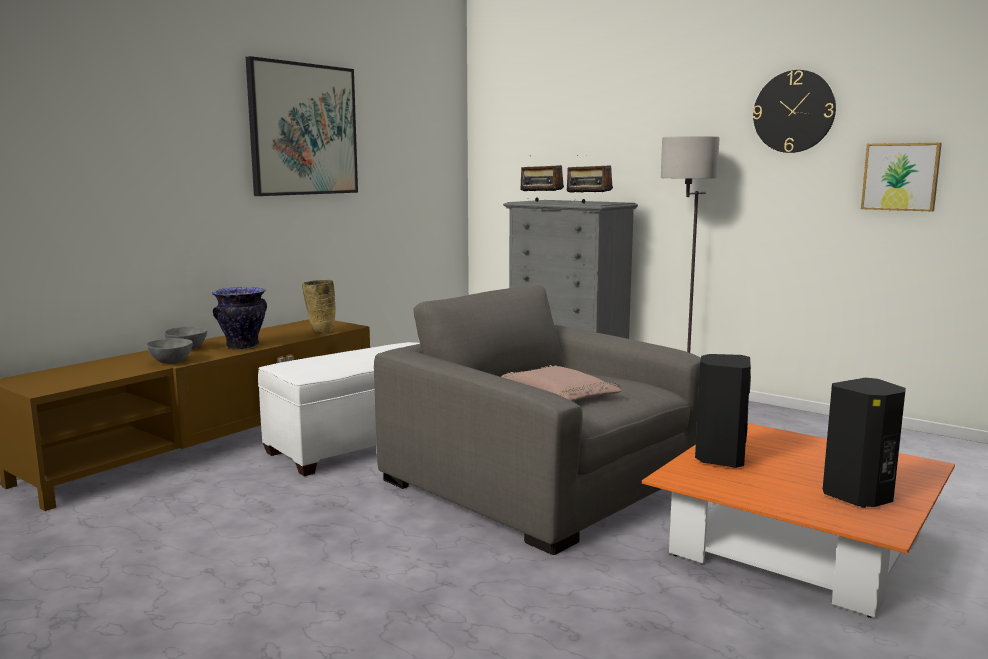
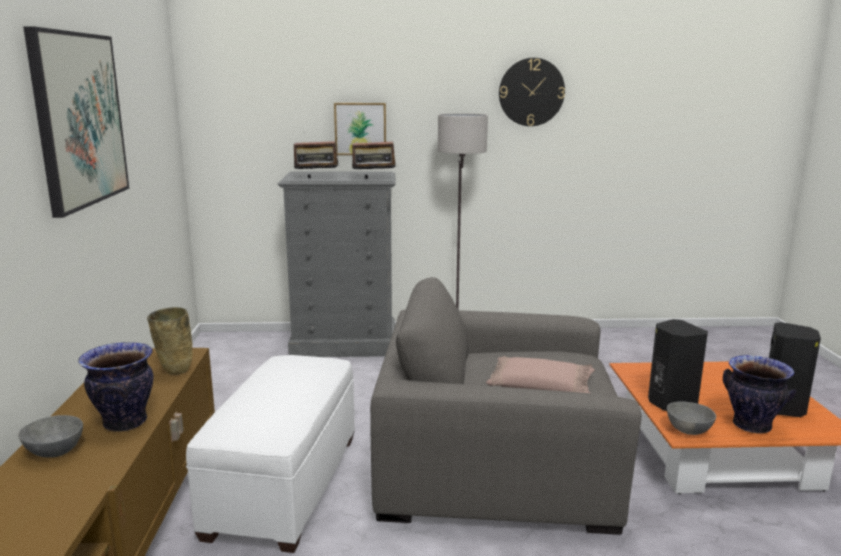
camera: 40 degrees left, 5 degrees up
grey bowl [146,338,193,364] -> grey bowl moved to [667,401,716,435]
picture [861,143,942,211] -> picture moved to [334,103,386,155]
none -> vase [723,355,797,433]

